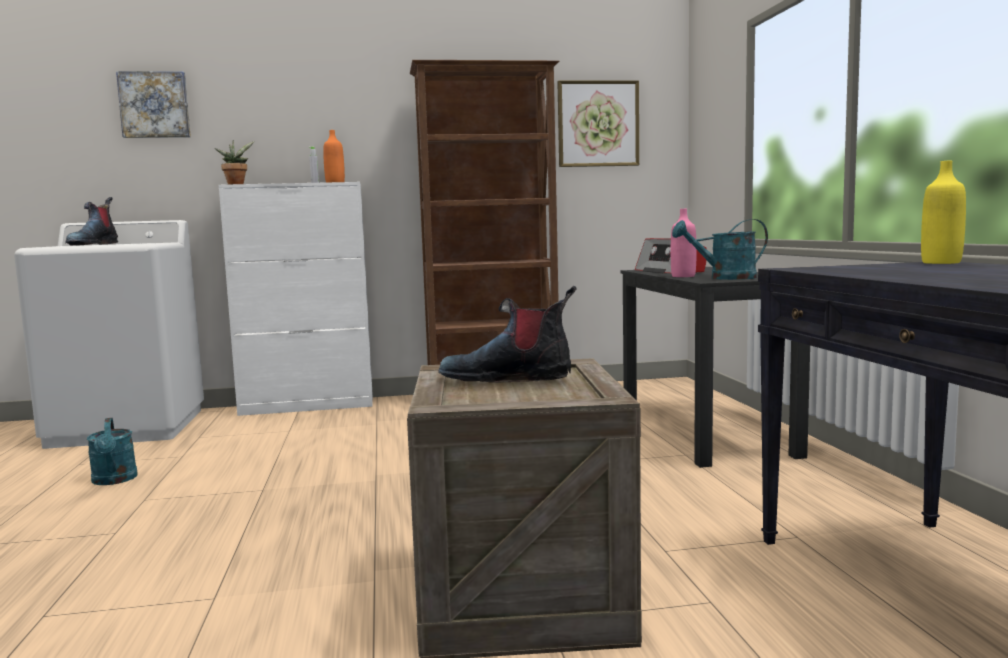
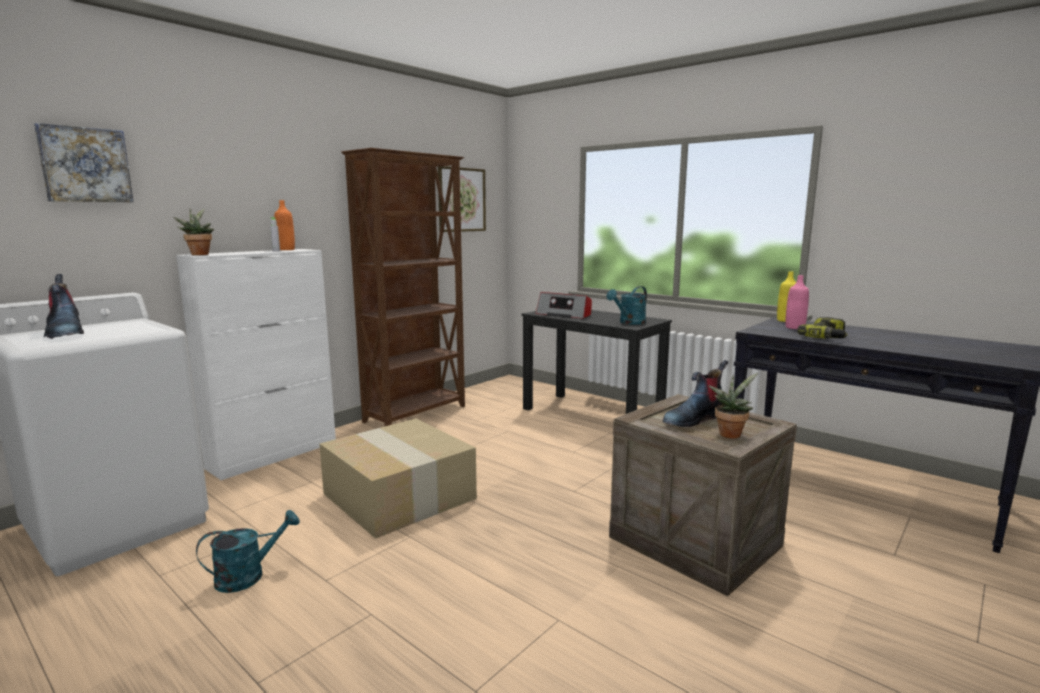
camera: 40 degrees left, 5 degrees up
turquoise watering can [87,418,138,485] -> turquoise watering can turned 60 degrees counterclockwise [196,510,300,593]
pink bottle [671,209,697,277] -> pink bottle moved to [785,275,809,329]
none -> cardboard box [320,418,477,539]
none -> potted plant [708,373,758,439]
none -> power drill [797,317,848,339]

